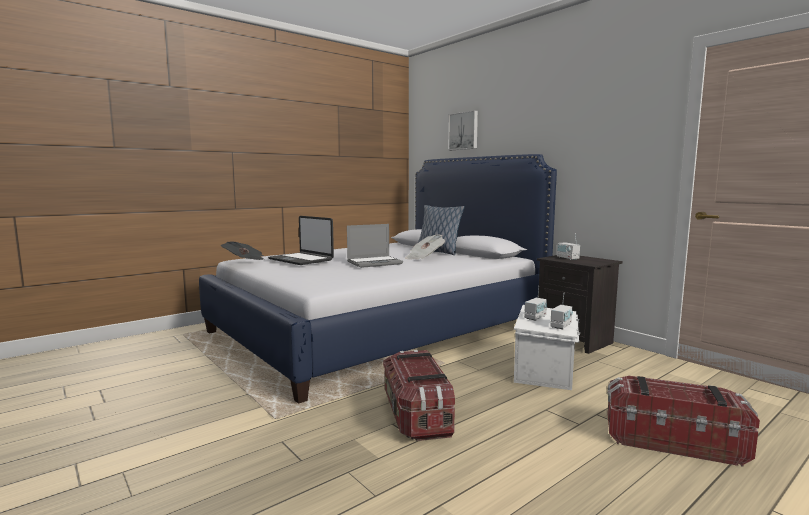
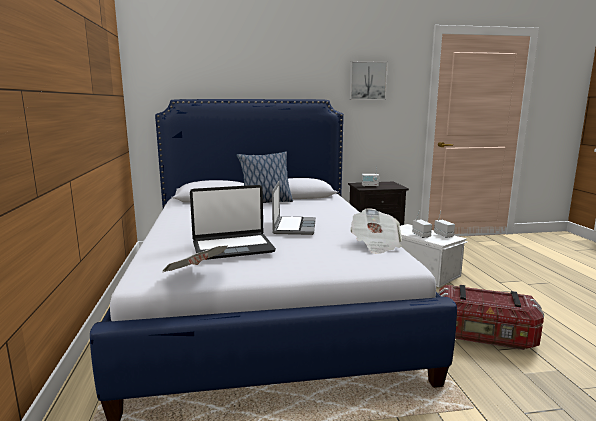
camera: 60 degrees left, 5 degrees up
newspaper [405,234,445,260] -> newspaper moved to [350,208,402,254]
picture [448,110,478,150] -> picture moved to [349,61,388,100]
storage box [607,376,760,467] -> none

